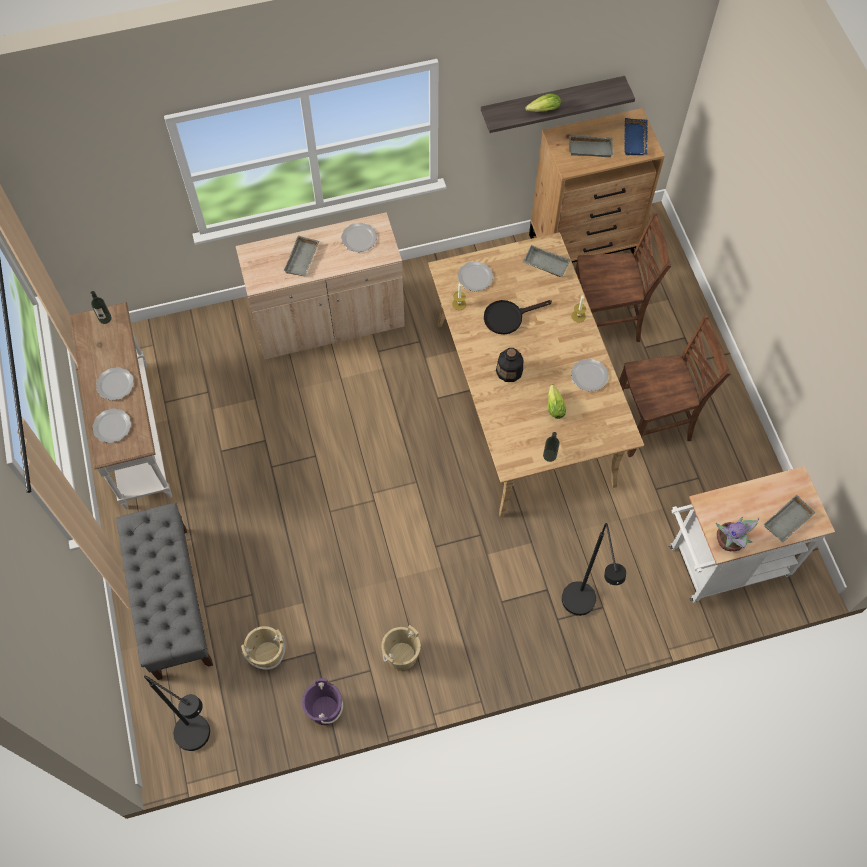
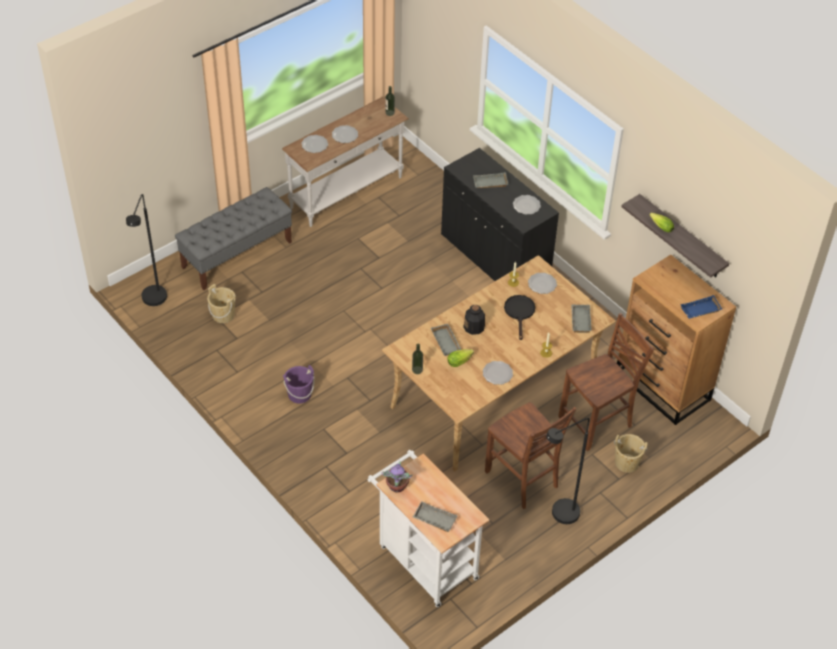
camera: 65 degrees right, 15 degrees down
beige cabinet [236,212,405,360] -> black cabinet [441,148,559,281]
purple bucket [302,678,343,725] -> purple bucket moved to [283,365,315,404]
beige bucket [381,625,421,671] -> beige bucket moved to [614,434,648,473]
black frying pan [484,300,552,334] -> black frying pan turned 45 degrees clockwise [504,295,535,340]
black floor lamp [562,523,626,616] -> black floor lamp moved to [546,418,590,524]
grey tray [569,135,613,157] -> grey tray moved to [431,324,461,356]
brown chair [575,212,671,342] -> brown chair turned 90 degrees counterclockwise [558,313,654,451]

